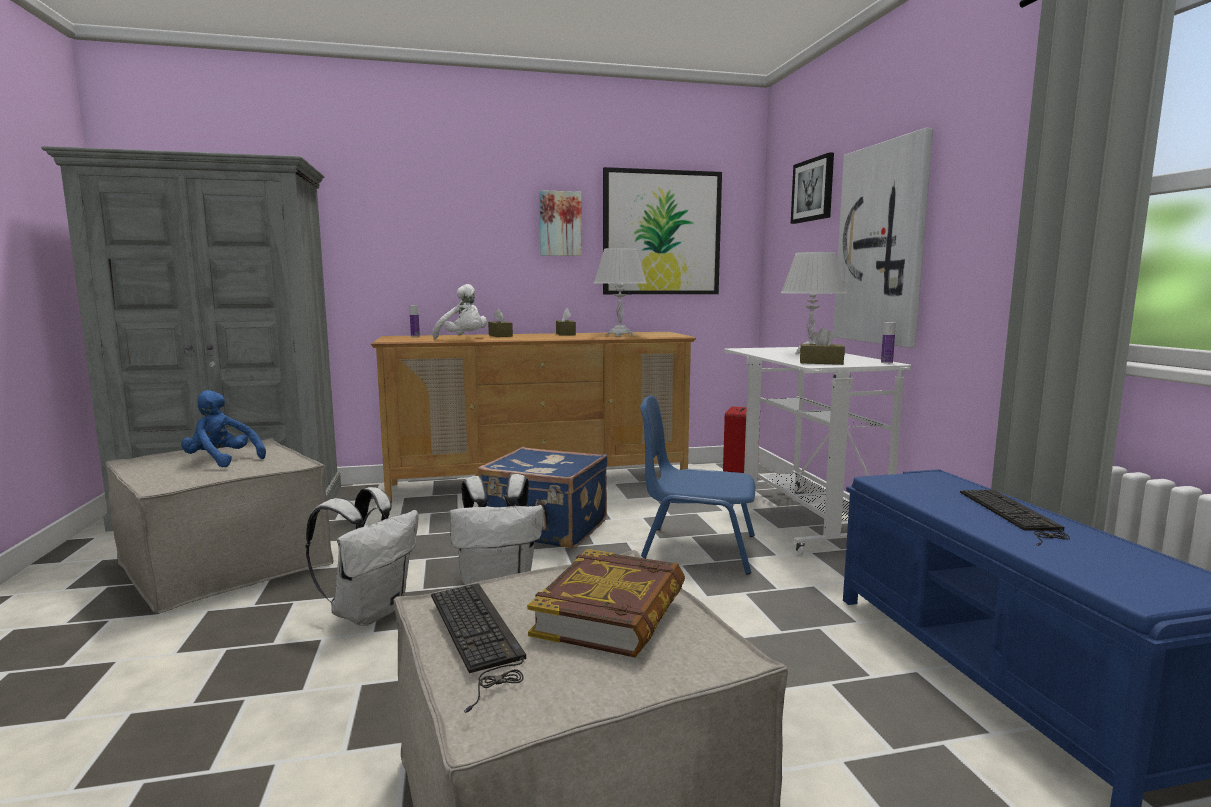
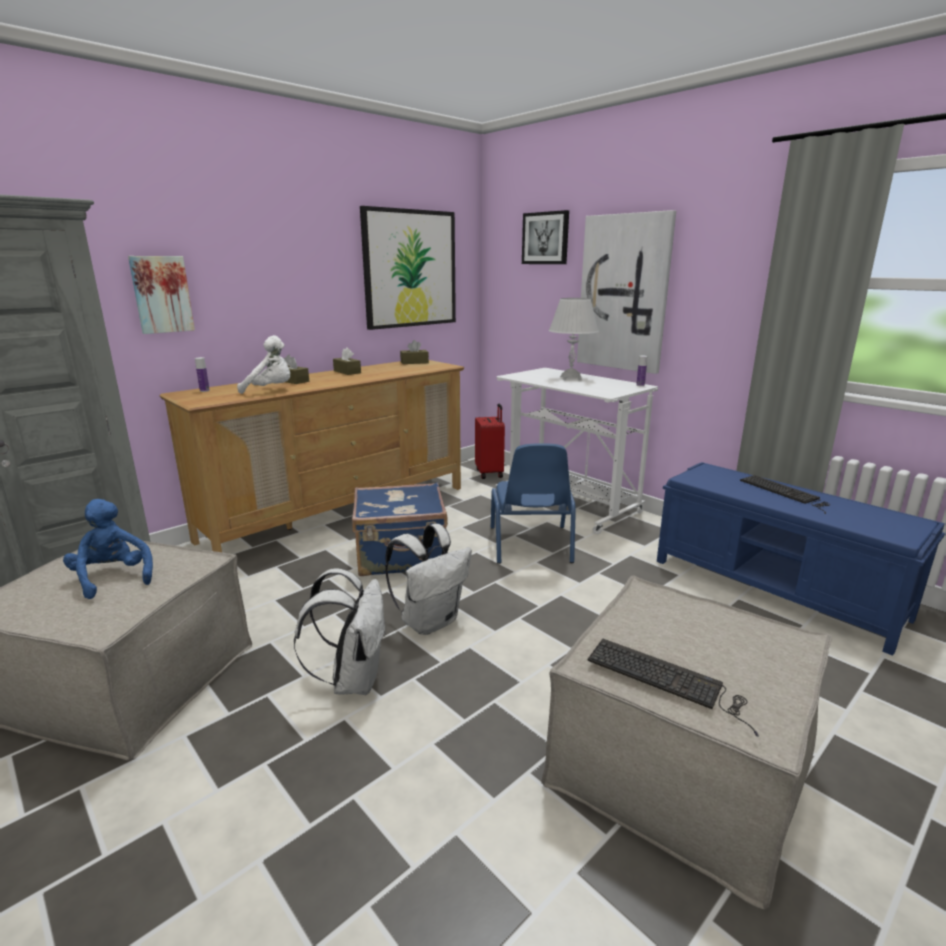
camera: 30 degrees left, 10 degrees up
blue plush toy [181,390,266,467] -> blue plush toy turned 60 degrees clockwise [63,499,153,599]
book [527,549,685,658] -> none
picture [539,190,582,256] -> picture moved to [128,256,195,334]
white table lamp [593,248,647,337] -> none
blue chair [640,395,756,575] -> blue chair turned 75 degrees counterclockwise [491,443,576,564]
brown tissue box [800,328,845,365] -> brown tissue box moved to [400,340,429,364]

